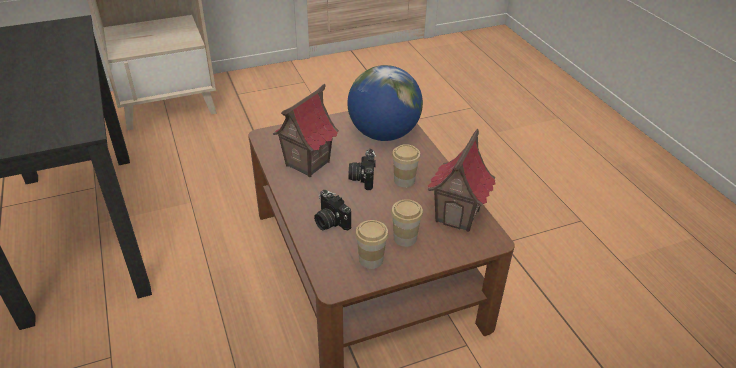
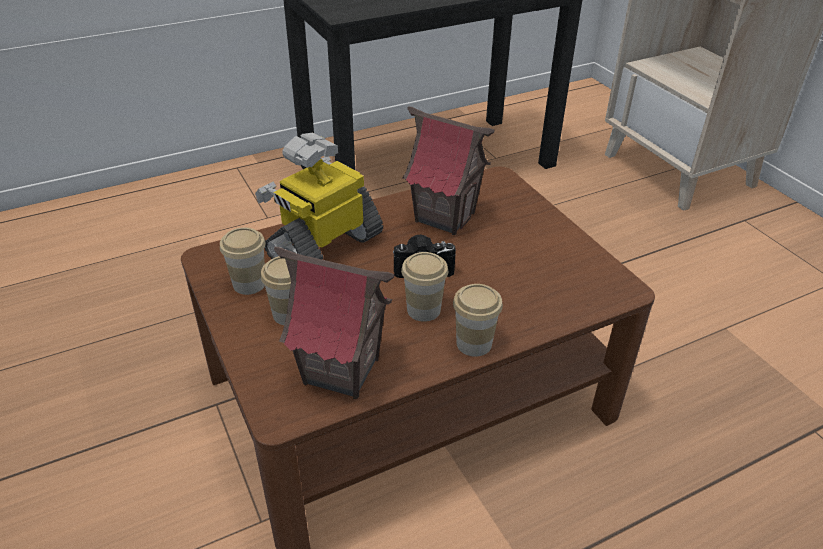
camera: 85 degrees right, 0 degrees up
camera [314,190,351,230] -> toy robot [255,133,383,260]
globe [347,65,423,141] -> none
none -> cup [453,284,503,357]

